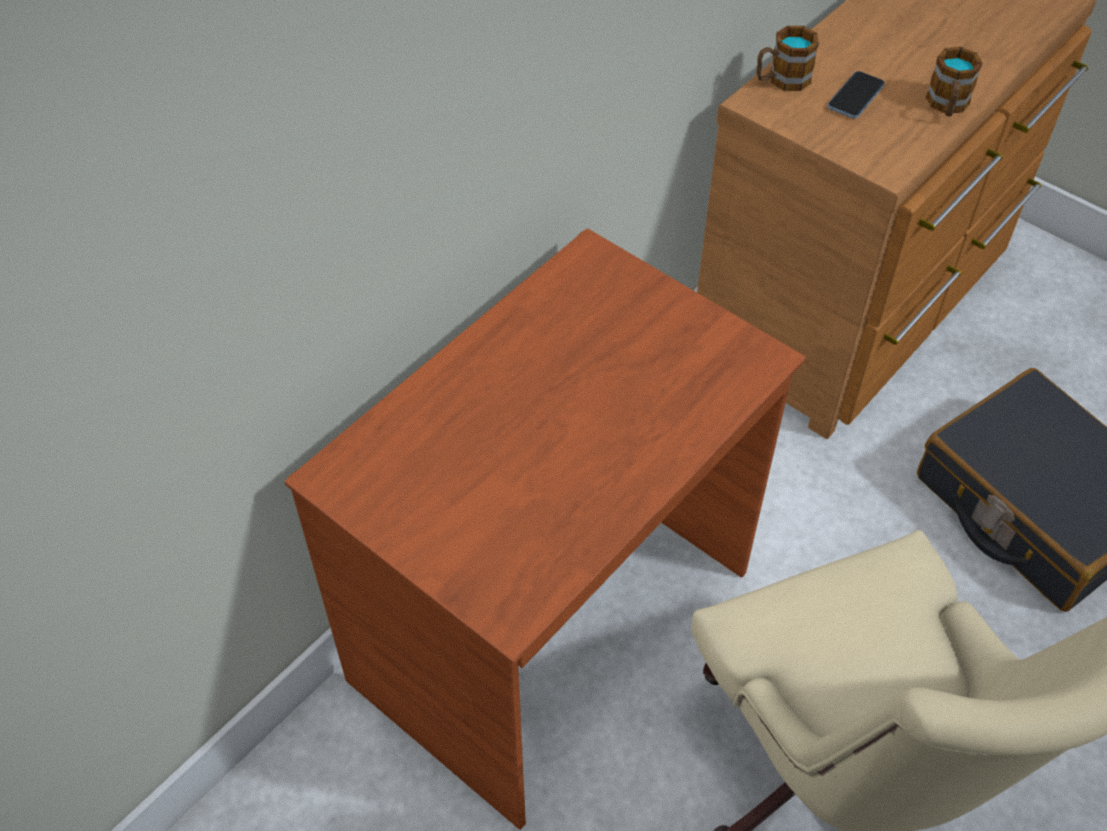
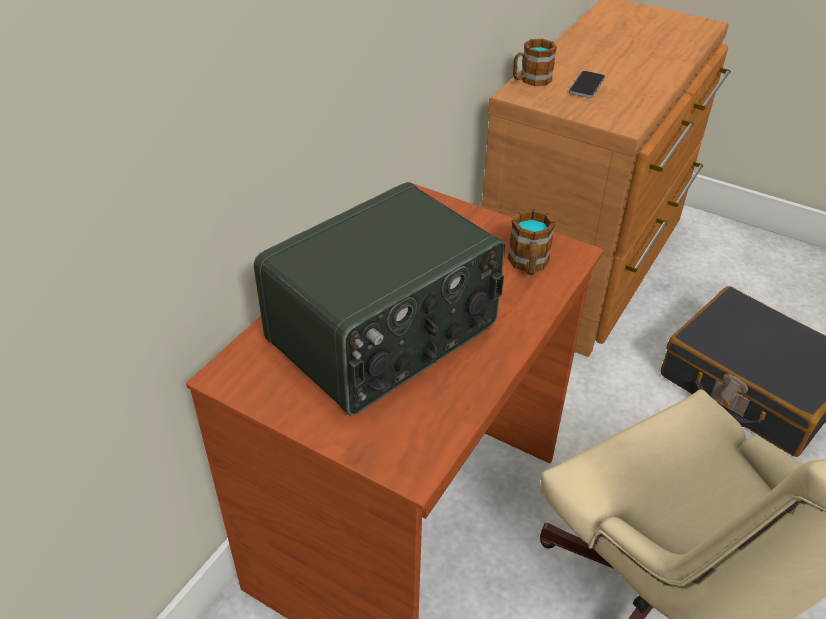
camera: 10 degrees left, 10 degrees down
mug [926,47,983,116] -> mug moved to [508,209,555,275]
none -> radio [254,182,505,415]

